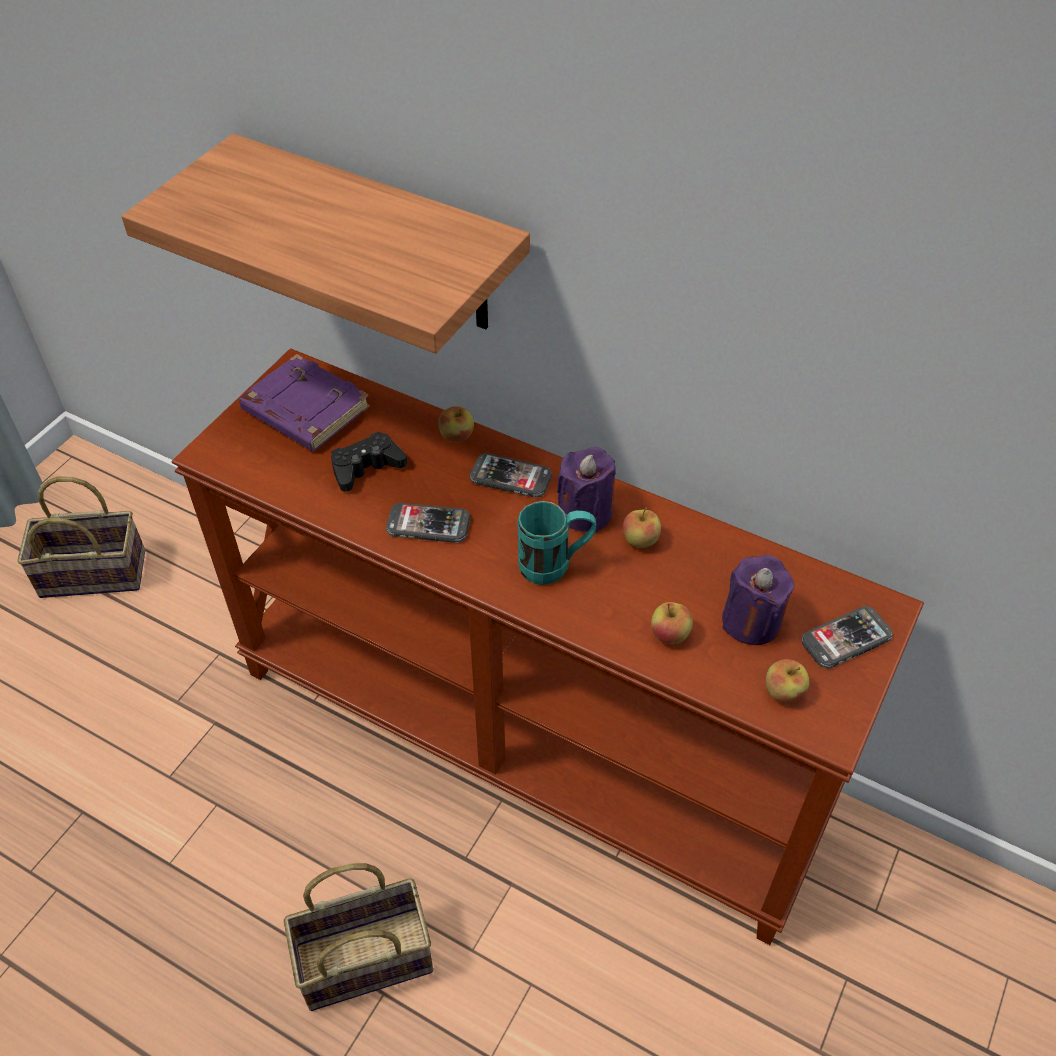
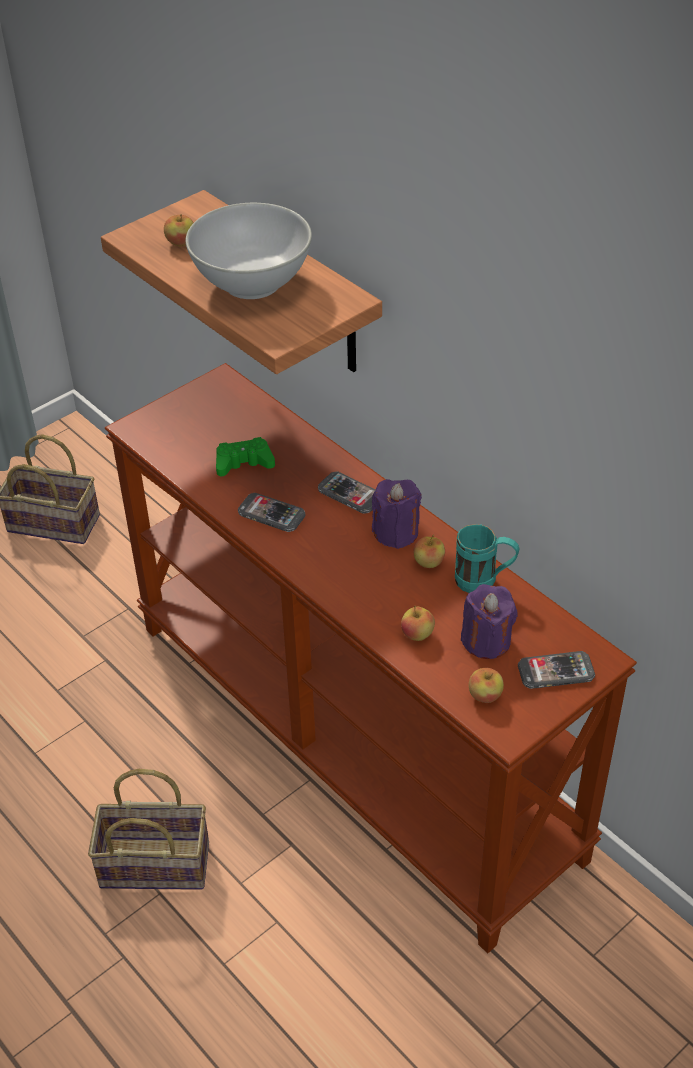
camera: 20 degrees right, 5 degrees down
purple book [239,354,370,451] -> none
black game controller [331,431,407,492] -> green game controller [216,437,275,476]
apple [438,406,474,443] -> apple moved to [164,214,194,246]
turquoise mug [517,501,596,585] -> turquoise mug moved to [455,524,520,593]
none -> white bowl [186,203,312,299]

